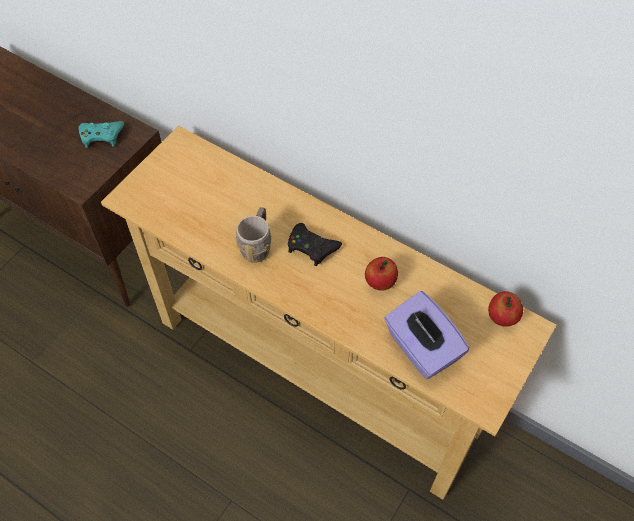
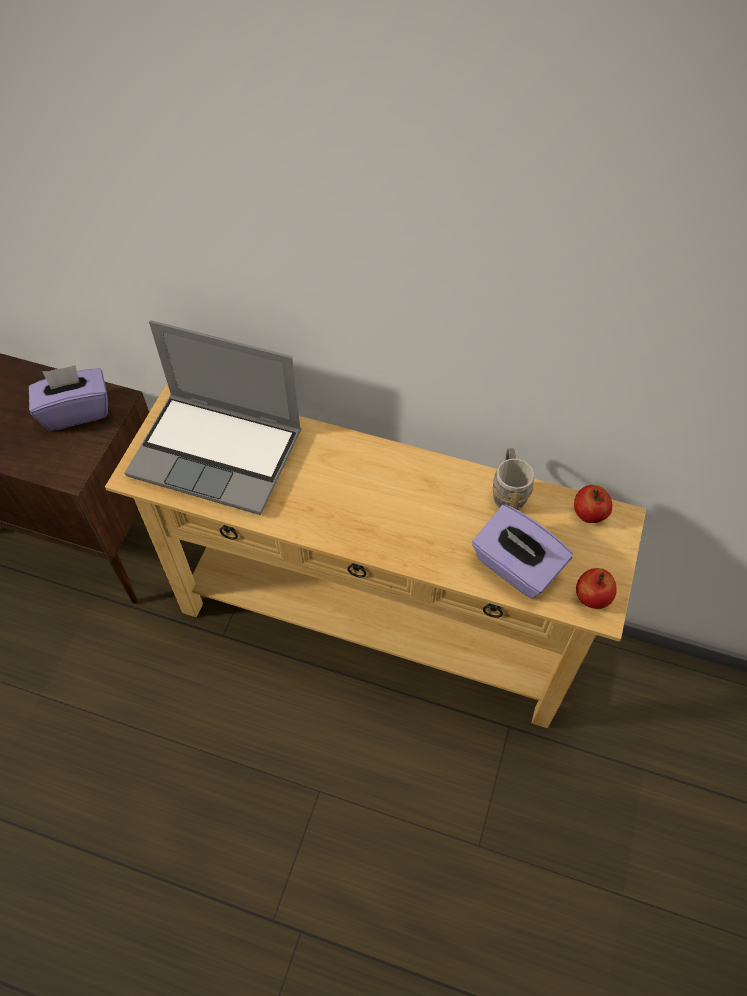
camera: 15 degrees left, 0 degrees up
turquoise game controller [79,121,124,148] -> purple tissue box [29,365,108,431]
grey mug [235,207,271,263] -> grey mug moved to [492,448,534,510]
black game controller [288,223,342,266] -> none
apple [365,257,398,291] -> apple moved to [576,568,617,609]
none -> laptop [125,320,301,515]

